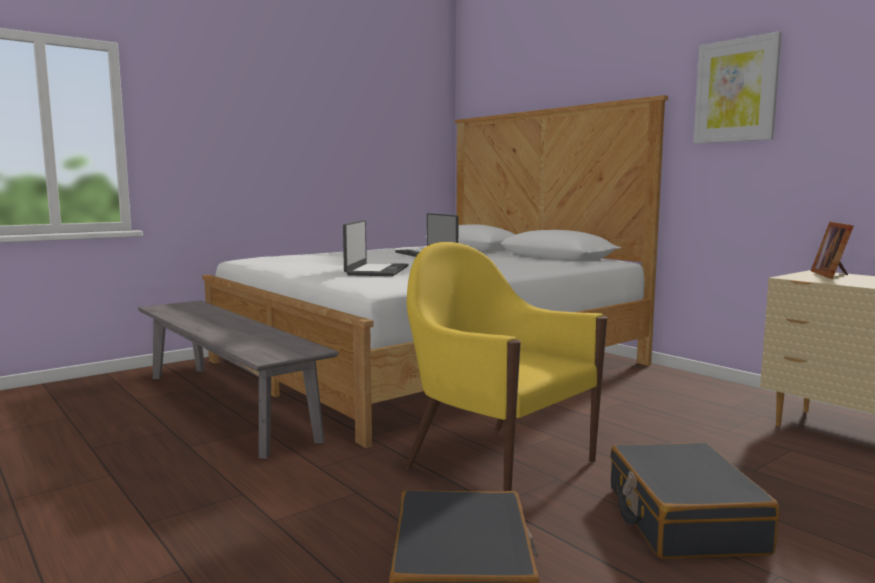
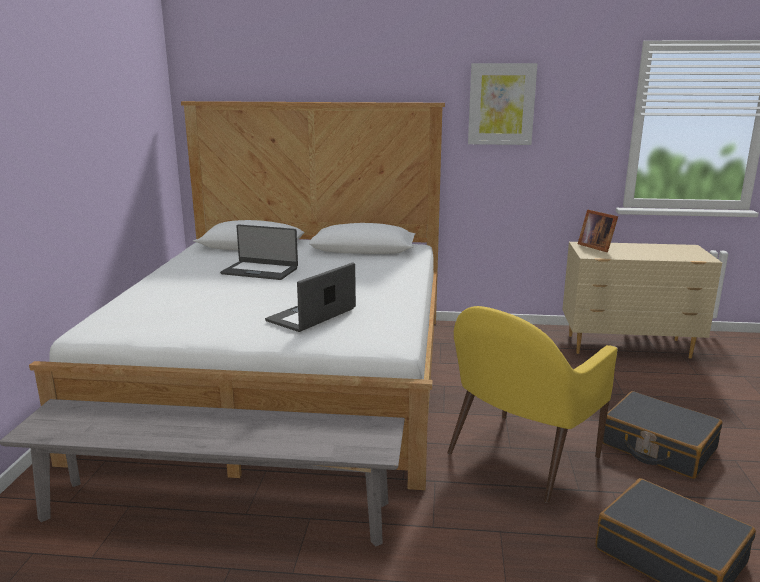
camera: 45 degrees left, 10 degrees up
laptop [343,220,409,276] -> laptop turned 105 degrees counterclockwise [265,262,356,332]
yellow armchair [406,242,607,491] -> yellow armchair turned 45 degrees counterclockwise [447,306,618,503]

